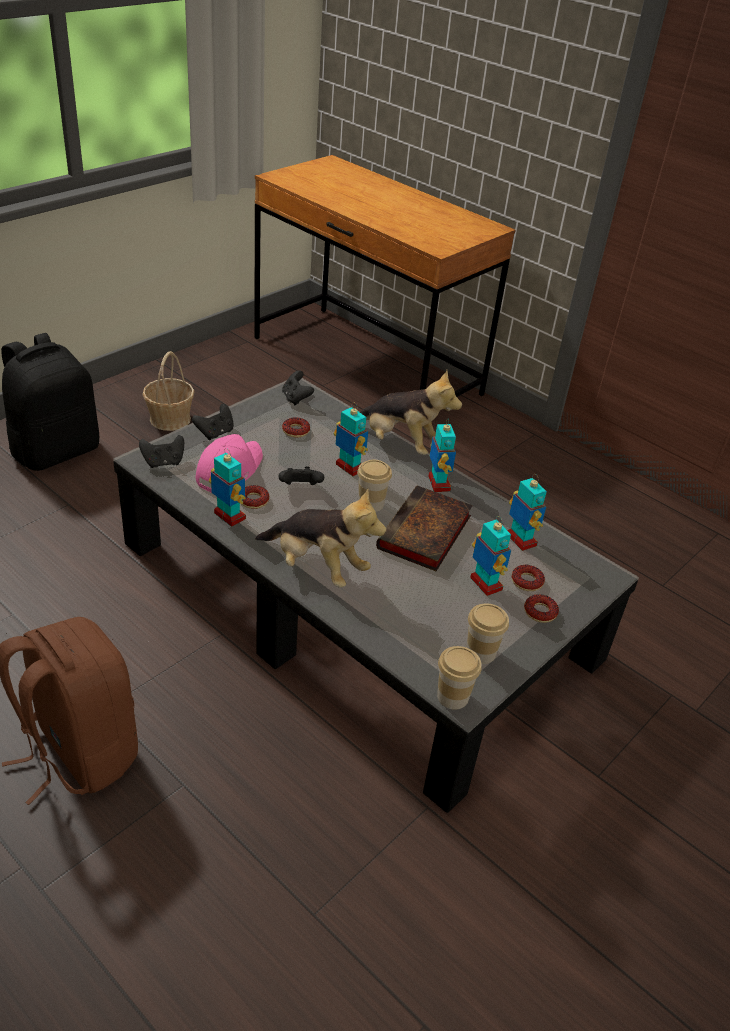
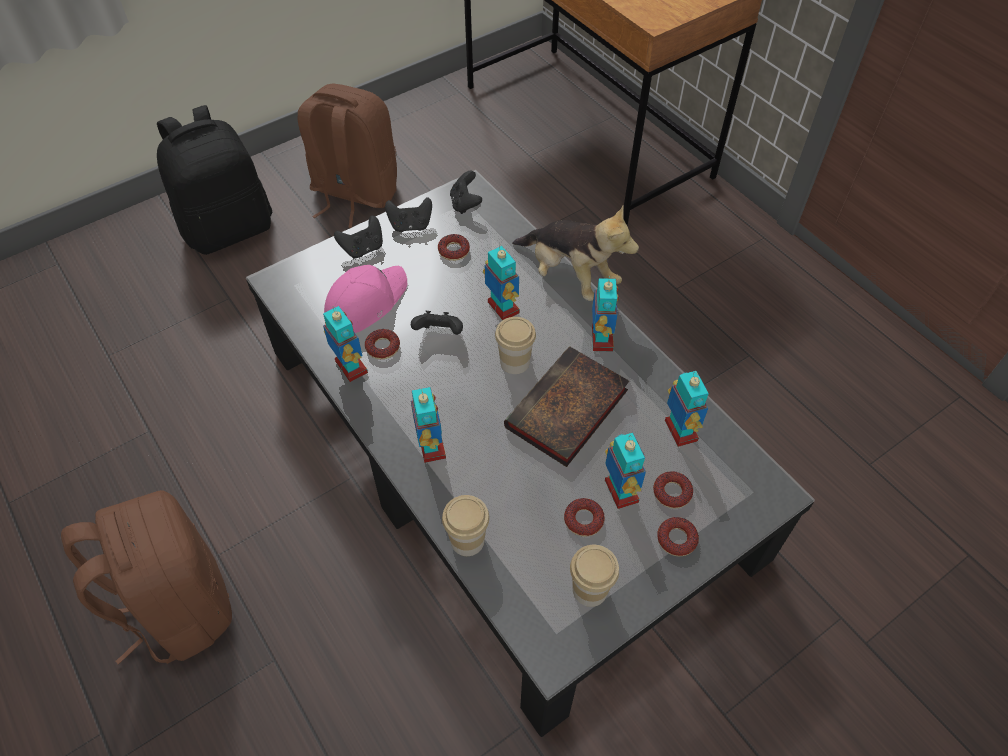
camera: 15 degrees right, 15 degrees up
black game controller [139,435,184,468] -> black game controller moved to [385,197,432,232]
basket [142,351,195,431] -> brown backpack [298,84,397,228]
plush toy [255,489,386,587] -> toy robot [411,387,446,463]
cup [437,646,482,710] -> cup moved to [442,495,490,556]
none -> donut [564,498,605,536]

